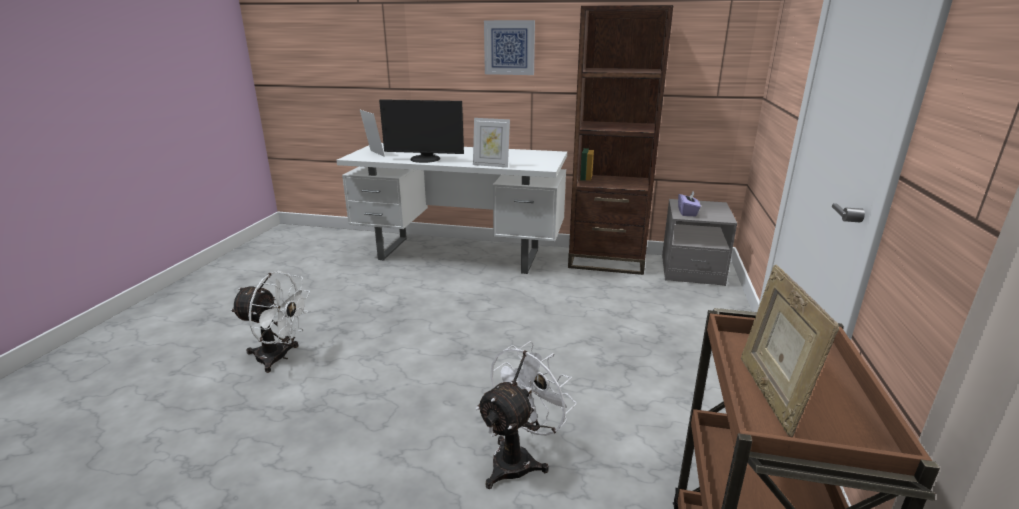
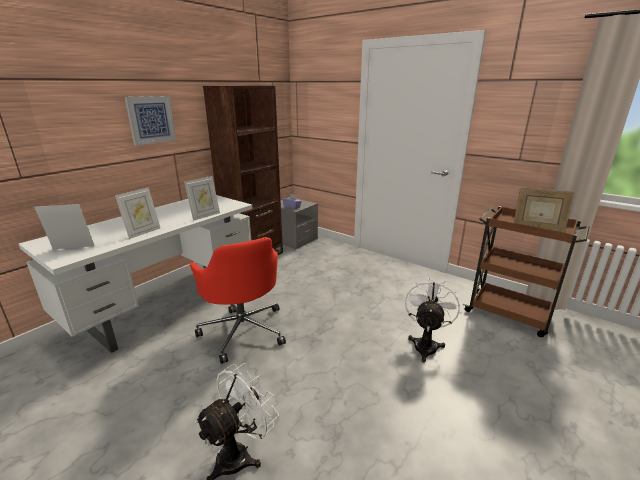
camera: 65 degrees left, 0 degrees up
monitor [379,99,464,163] -> picture frame [115,187,160,239]
white fan [475,341,577,489] -> white fan turned 45 degrees clockwise [405,278,460,363]
none -> red office chair [189,237,286,364]

